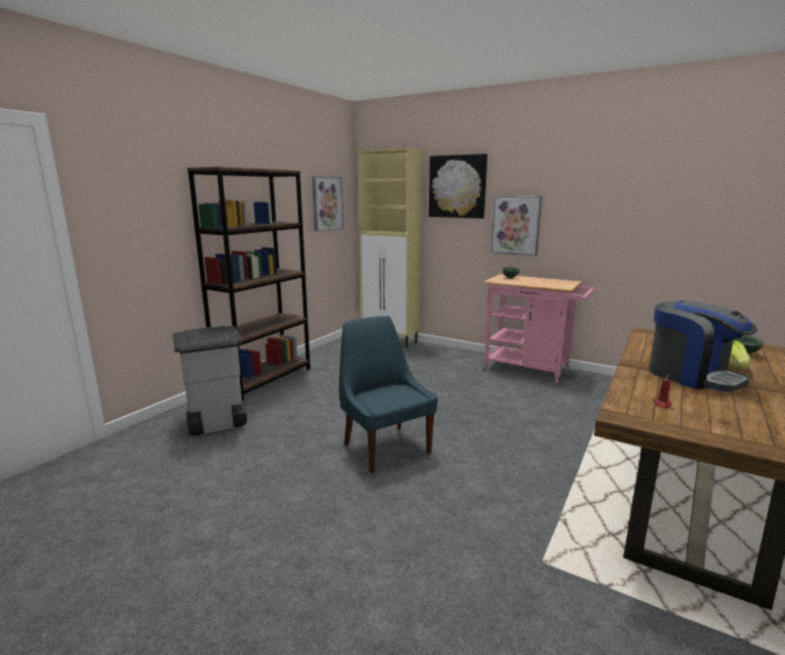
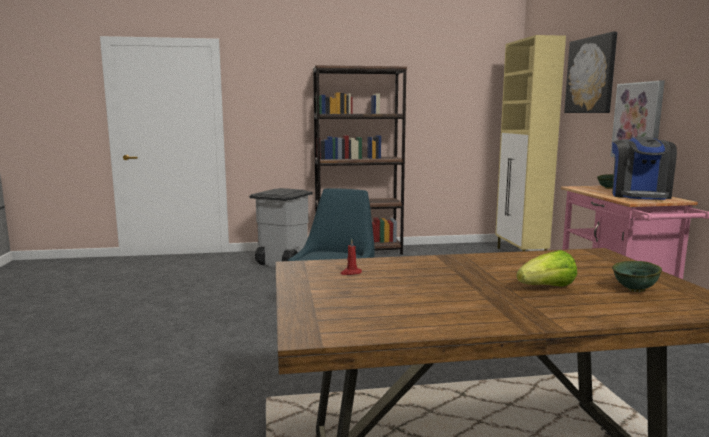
camera: 50 degrees right, 5 degrees down
picture [312,177,343,231] -> none
coffee machine [649,301,757,392] -> coffee machine moved to [612,136,677,200]

